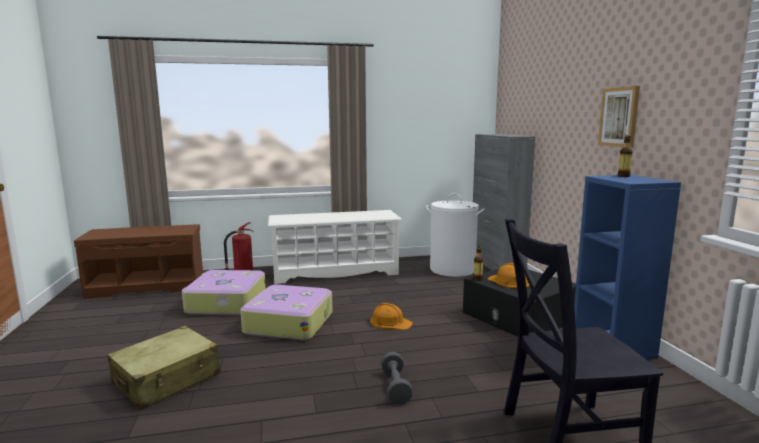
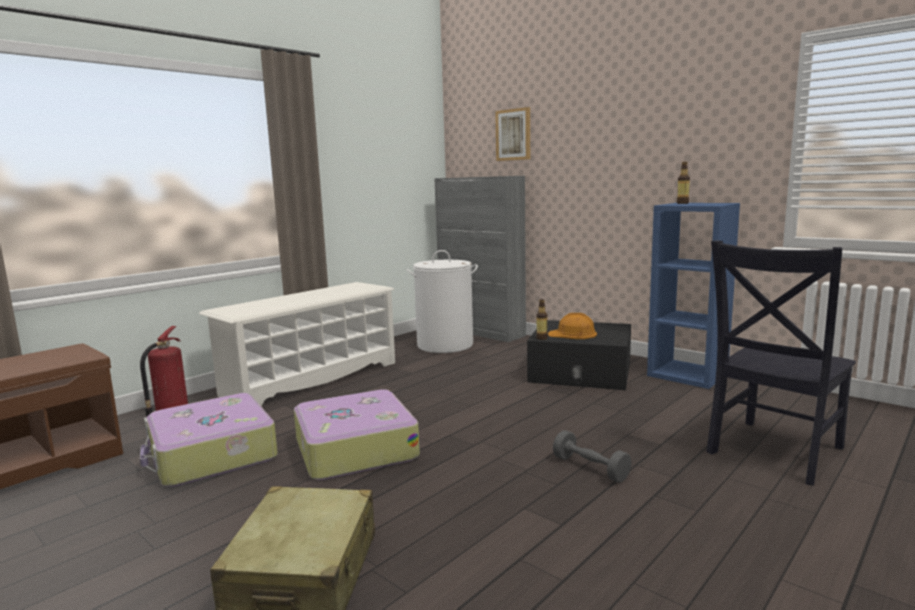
camera: 35 degrees left, 0 degrees up
orange hard hat [370,303,413,330] -> none
picture [598,86,640,147] -> picture moved to [495,107,530,161]

